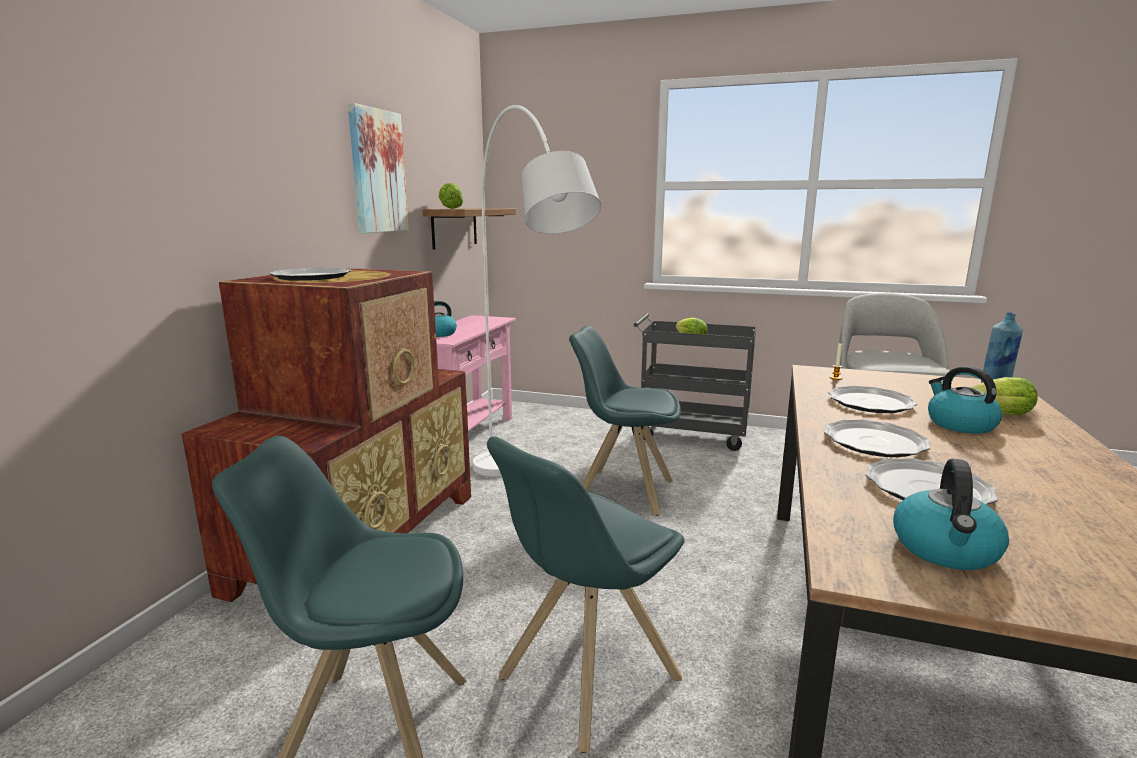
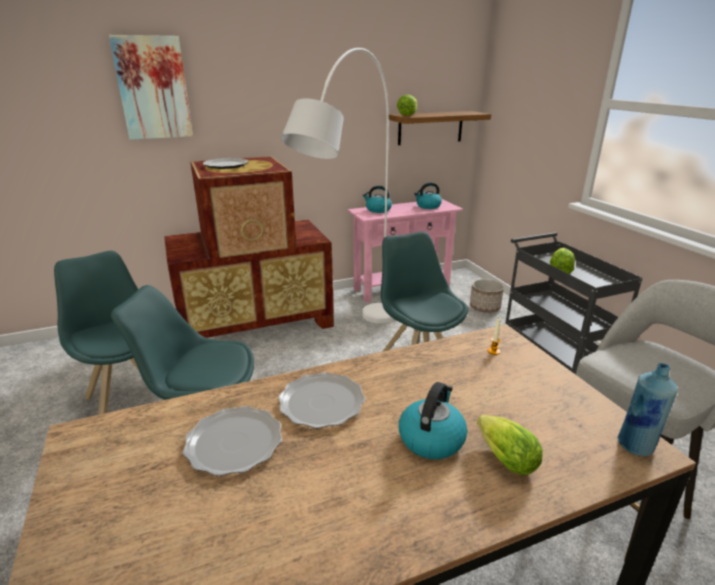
camera: 50 degrees right, 10 degrees up
picture [347,103,409,233] -> picture moved to [109,35,193,140]
plate [828,386,918,413] -> none
kettle [893,459,1009,570] -> kettle moved to [414,183,442,209]
none -> planter [470,279,504,313]

